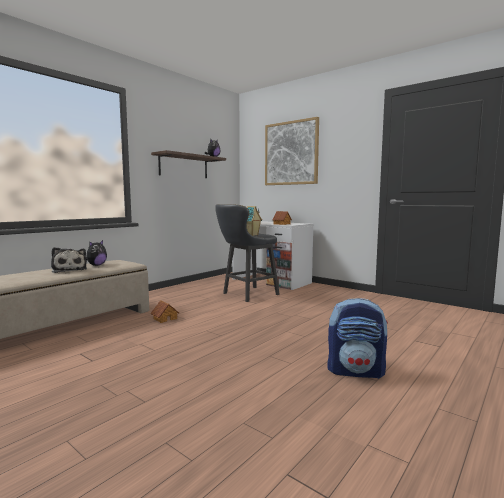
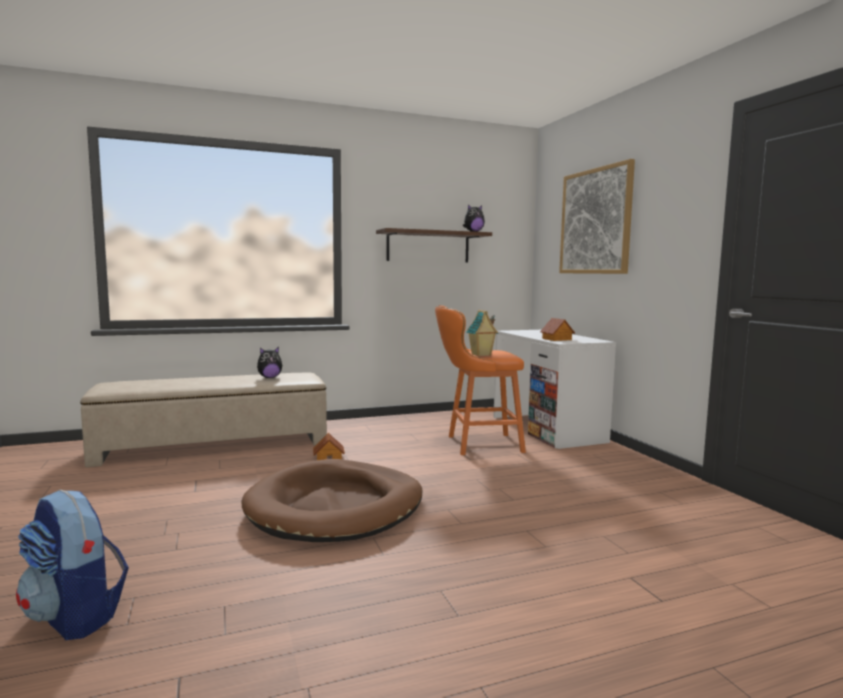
camera: 30 degrees right, 0 degrees up
plush toy [51,247,87,273] -> none
grey stool [215,204,280,302] -> orange stool [435,305,526,455]
backpack [327,298,388,379] -> backpack moved to [16,490,129,640]
none -> brown dog bed [241,459,422,542]

